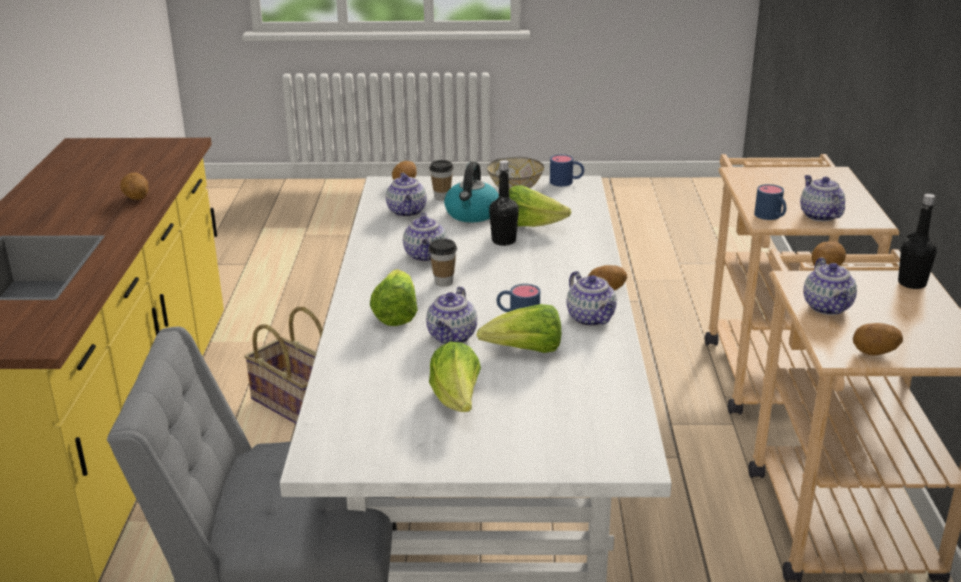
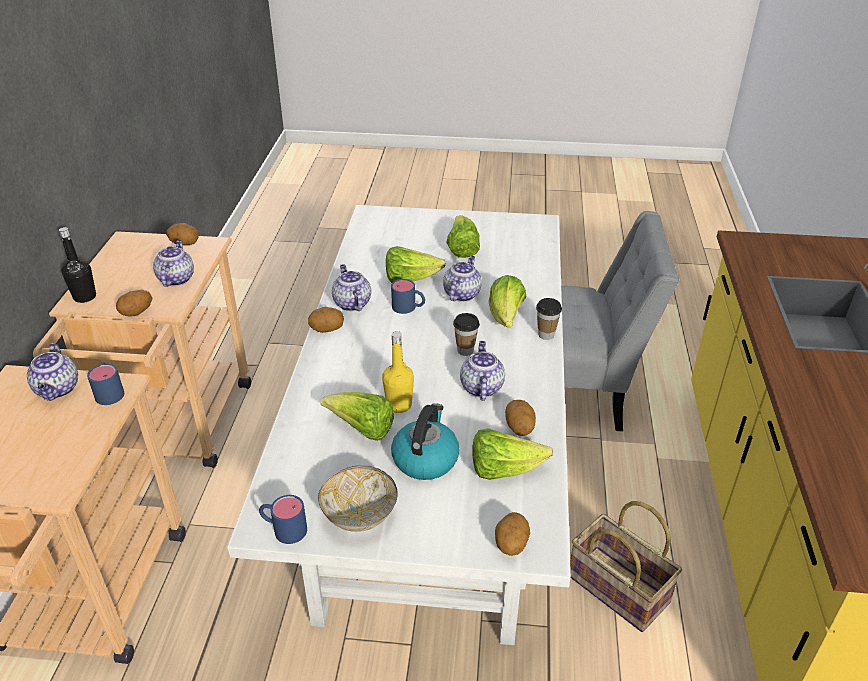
camera: 175 degrees left, 10 degrees up
potato [120,172,148,200] -> potato moved to [505,400,536,436]
teapot [386,173,427,217] -> lettuce [472,428,553,480]
cup [429,160,454,201] -> cup moved to [536,298,562,340]
black bottle [489,160,519,246] -> yellow bottle [382,331,414,413]

